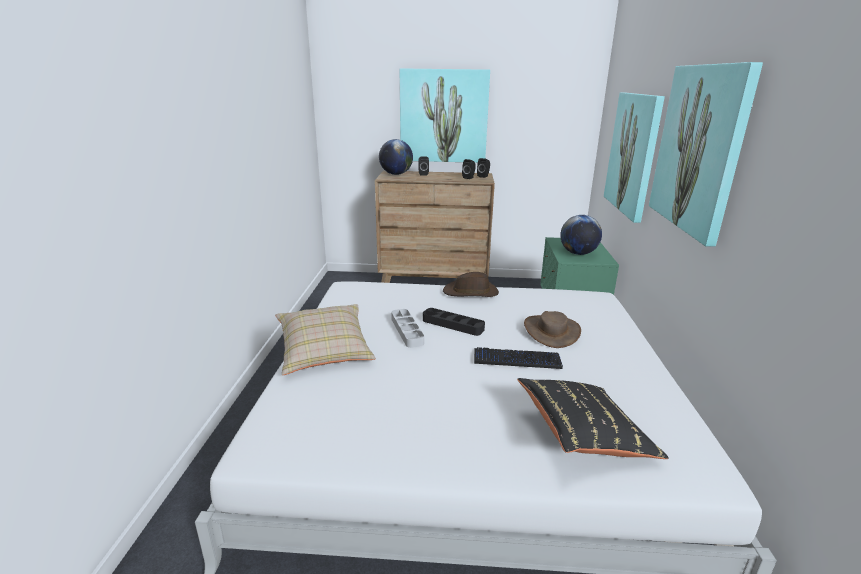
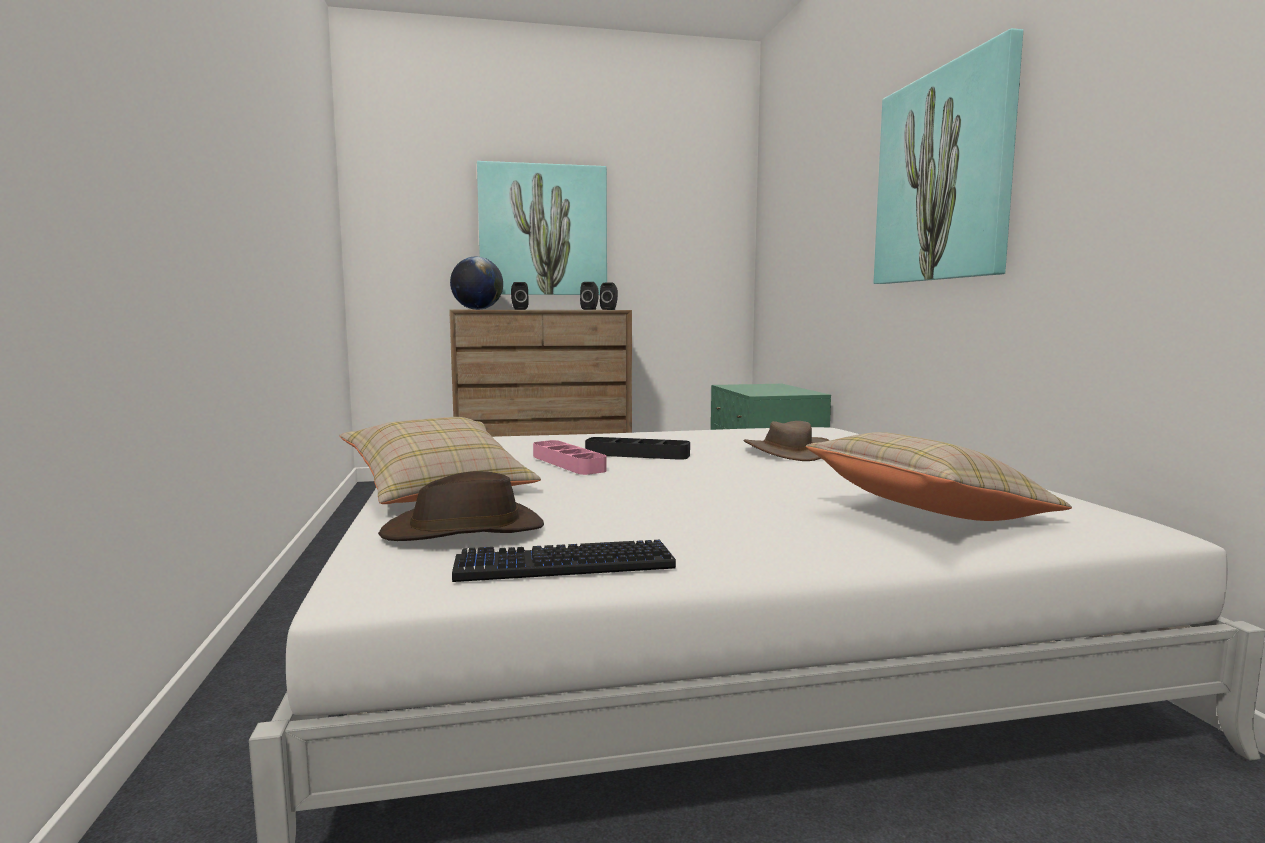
camera: 15 degrees left, 15 degrees down
grey tray [391,309,424,348] -> pink tray [533,440,607,475]
brown hat [443,272,499,297] -> brown hat moved to [378,471,544,541]
keyboard [474,347,563,369] -> keyboard moved to [452,540,676,582]
black pillow [517,378,669,459] -> beige pillow [806,432,1072,521]
globe [560,215,602,255] -> none
picture [604,92,665,223] -> none

